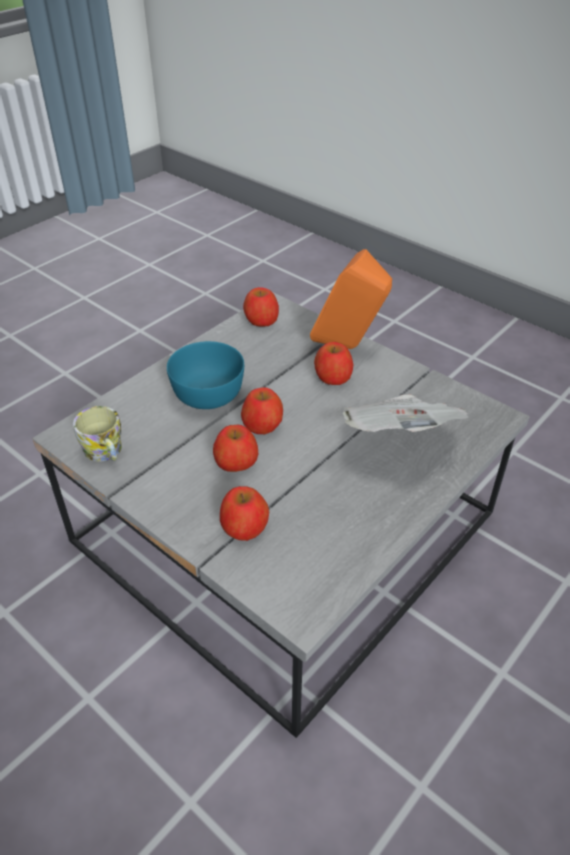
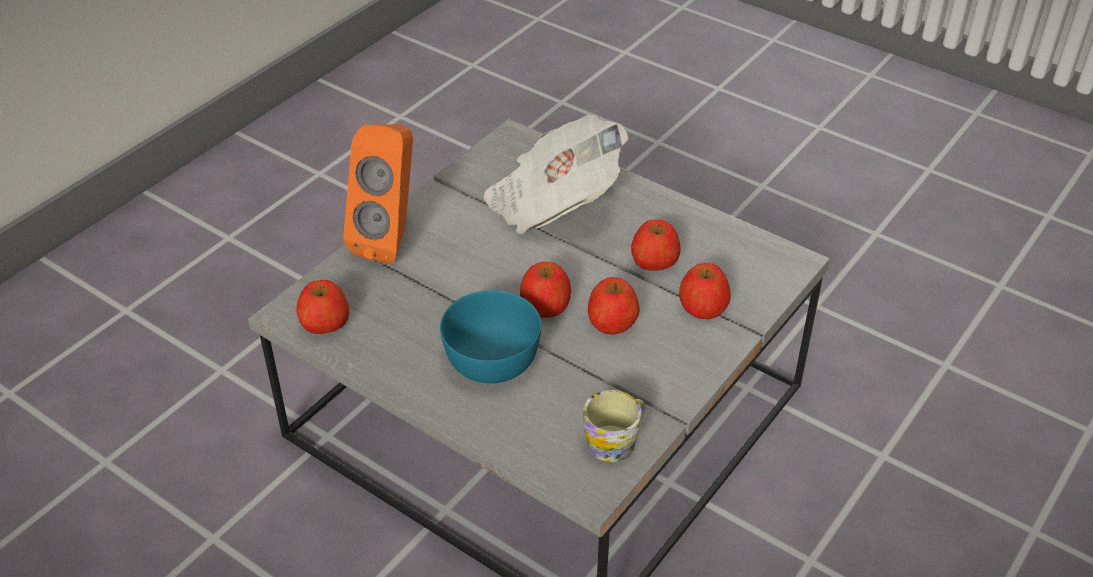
camera: 95 degrees left, 0 degrees up
apple [314,342,353,385] -> apple moved to [631,220,681,271]

